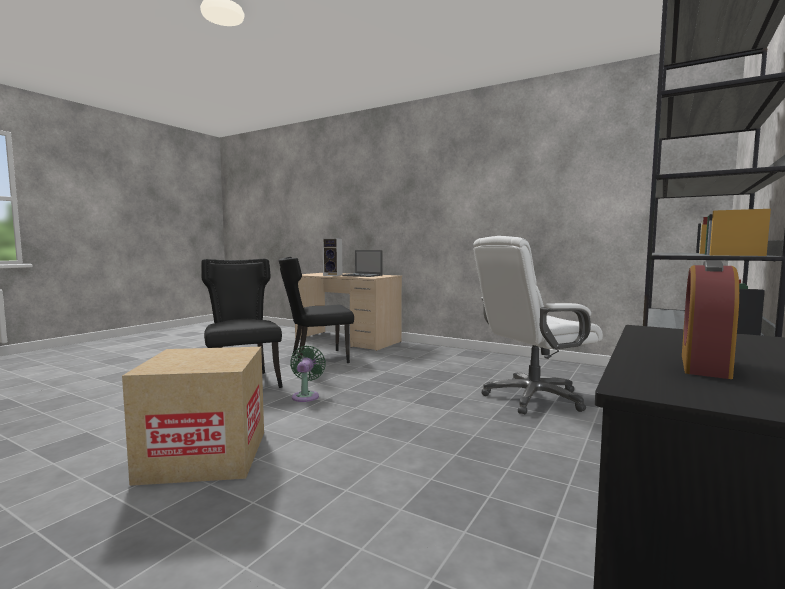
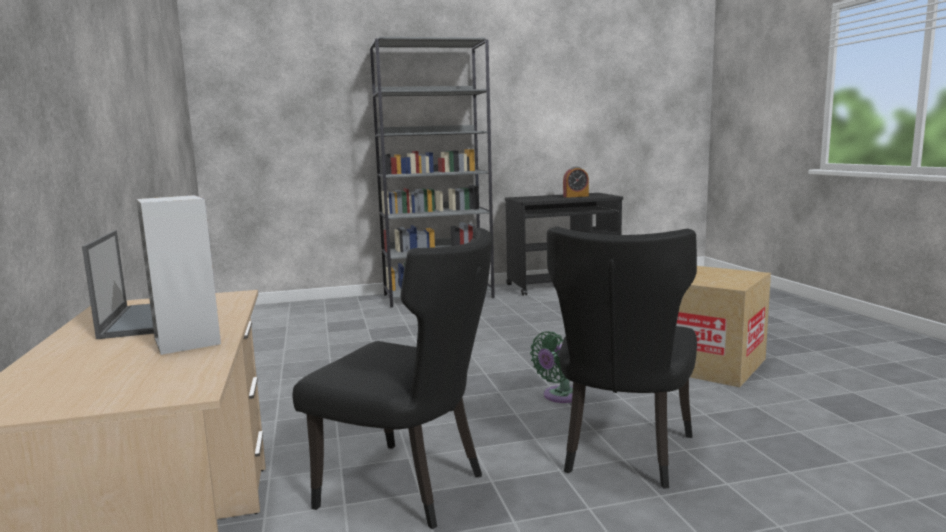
camera: 135 degrees left, 5 degrees up
white office chair [473,236,603,414] -> none

